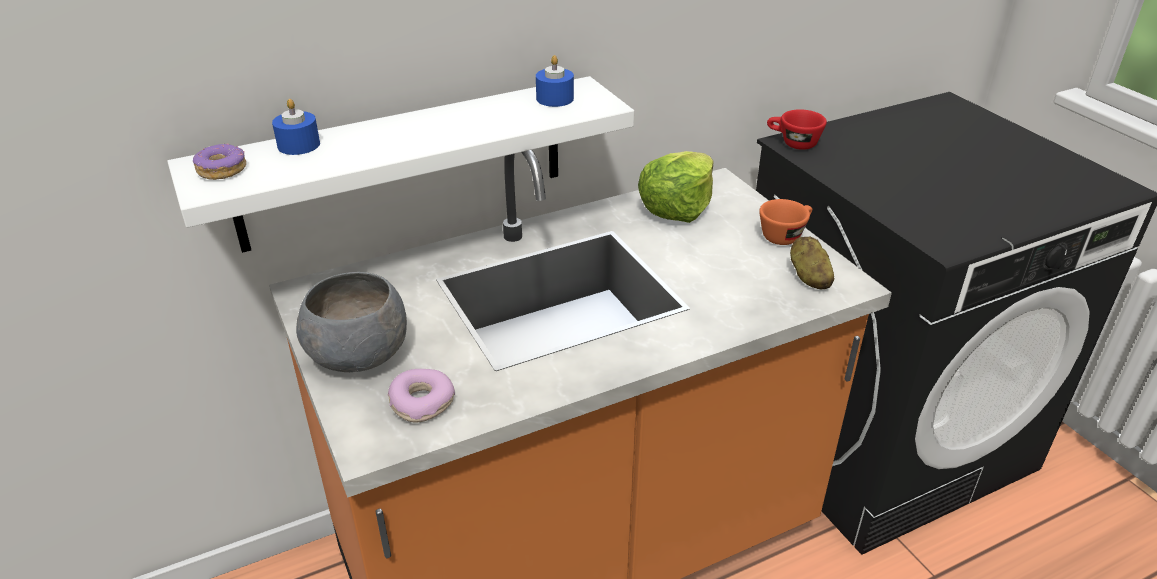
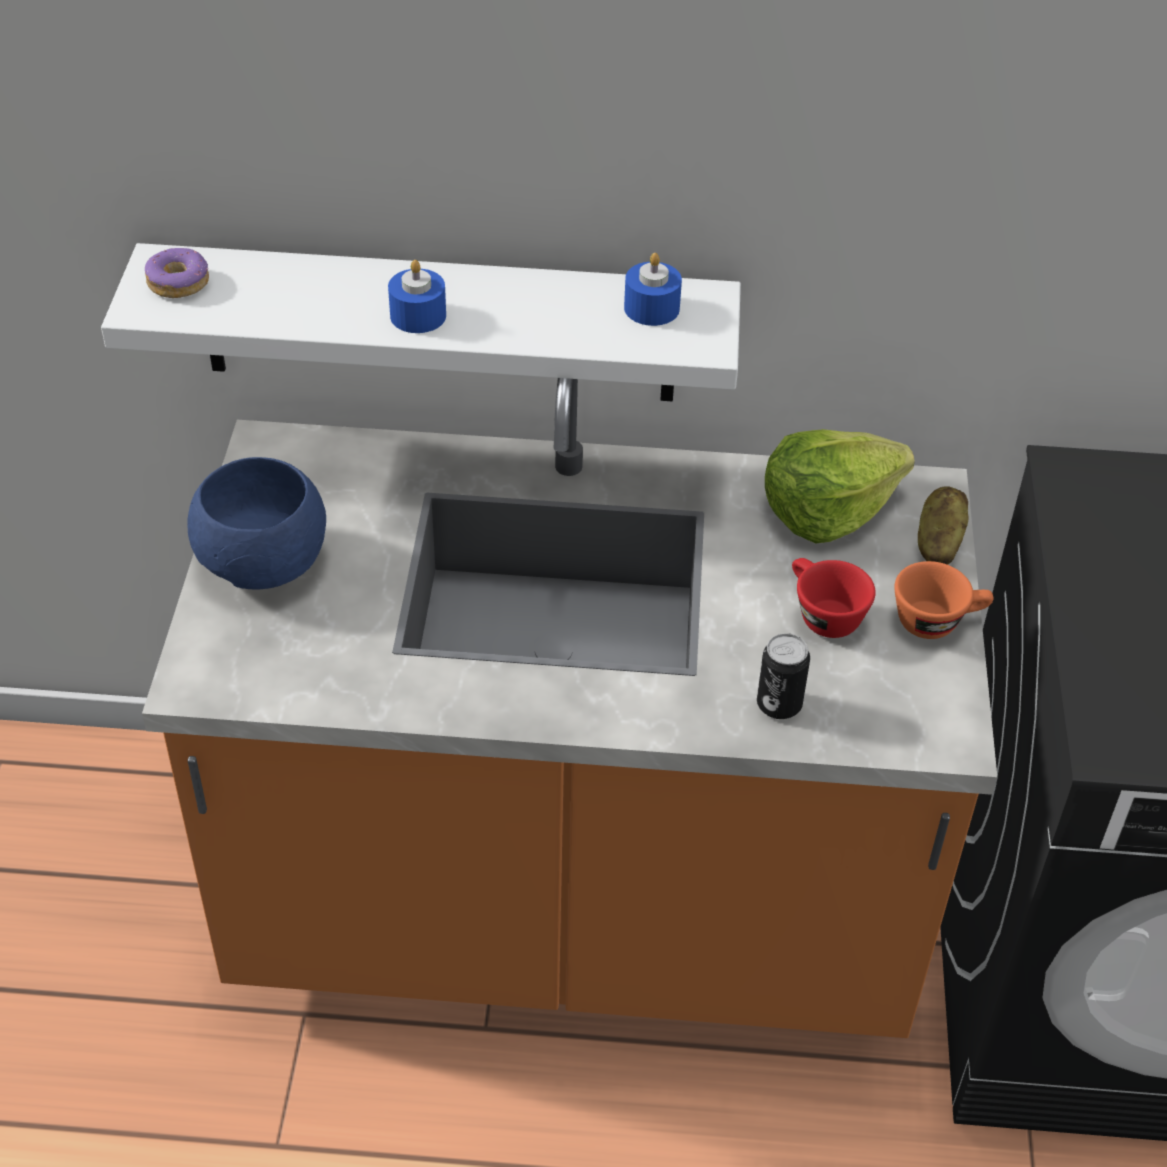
camera: 30 degrees right, 10 degrees up
blue candle [272,99,320,155] -> blue candle moved to [388,260,446,333]
grey bowl [296,272,407,372] -> blue bowl [188,457,326,589]
donut [388,369,455,423] -> none
red cup [767,109,827,150] -> red cup moved to [792,558,875,638]
potato [790,236,835,289] -> potato moved to [918,486,969,565]
none -> can [757,633,810,719]

